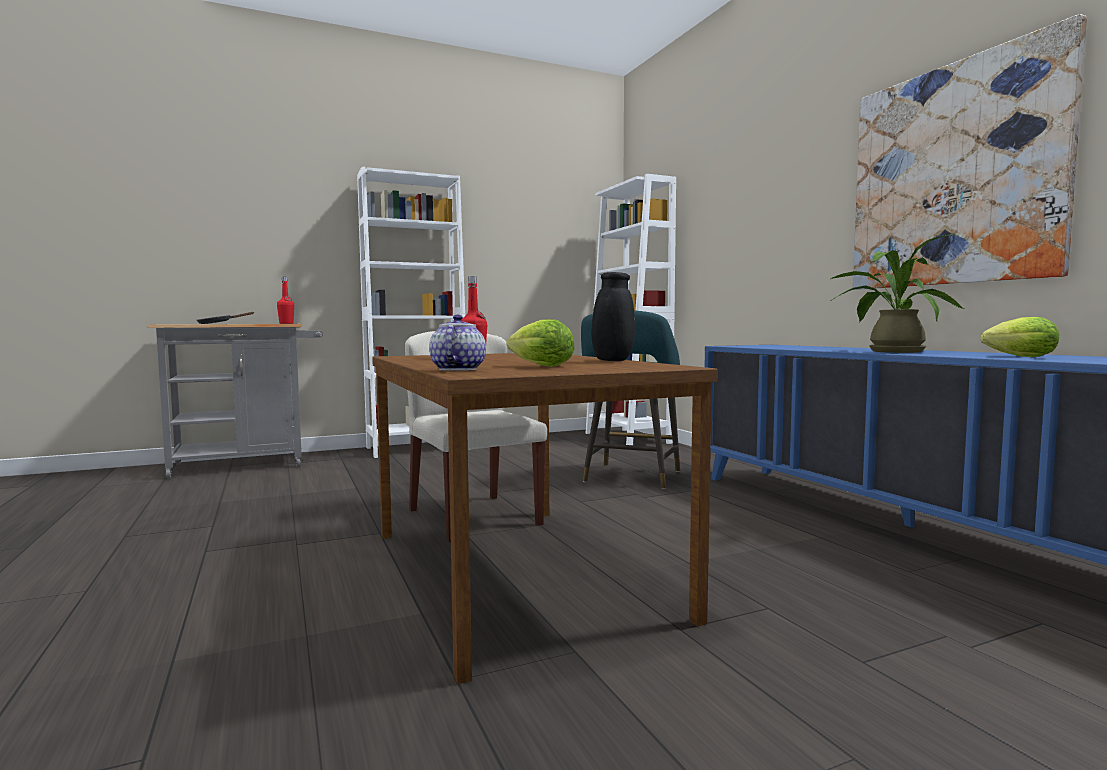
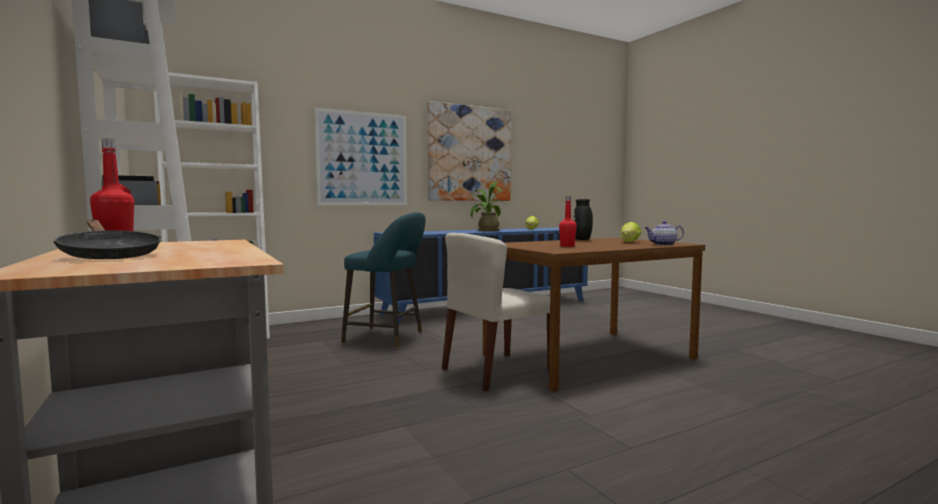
camera: 95 degrees left, 0 degrees up
none -> picture [315,107,407,205]

